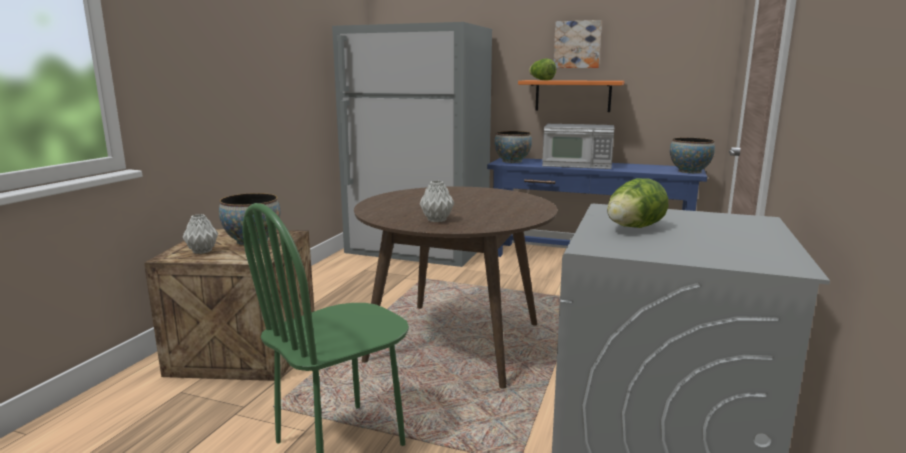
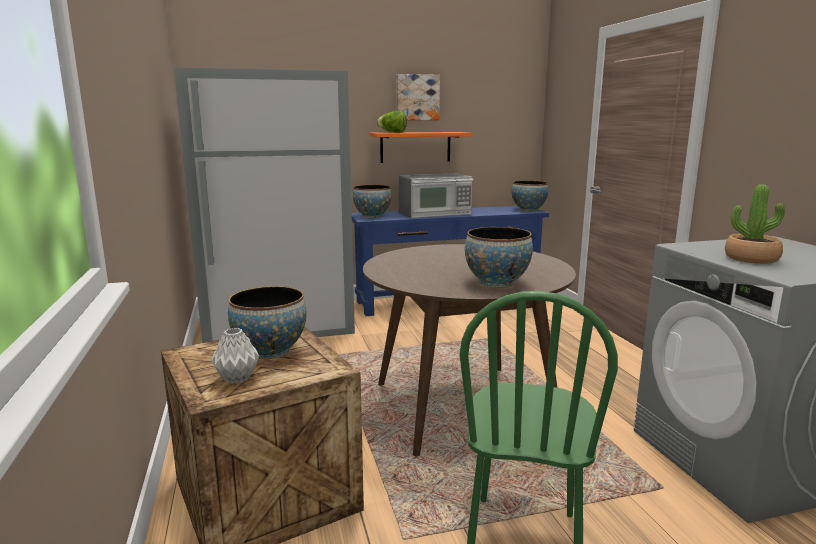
camera: 35 degrees left, 0 degrees up
grey vase [420,181,454,222] -> bowl [465,227,533,288]
lettuce [607,178,668,228] -> potted plant [725,184,785,264]

